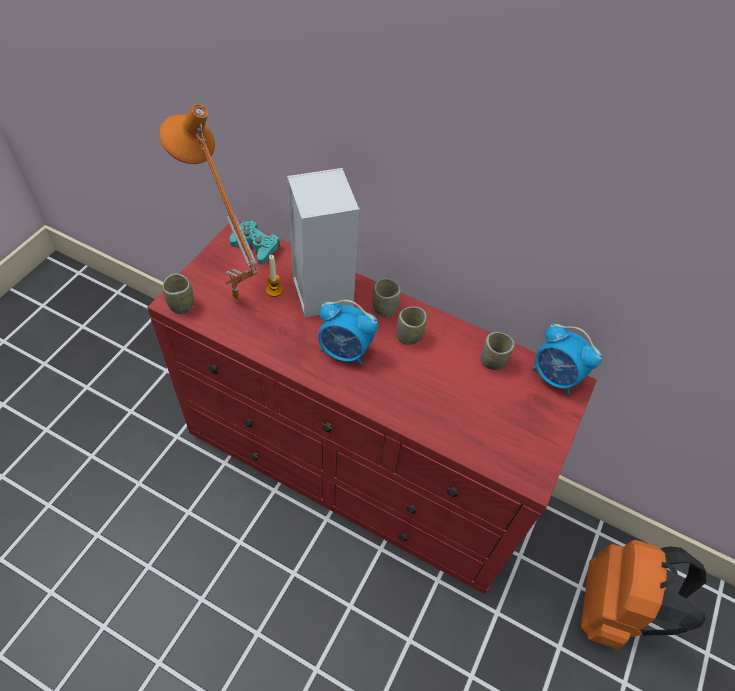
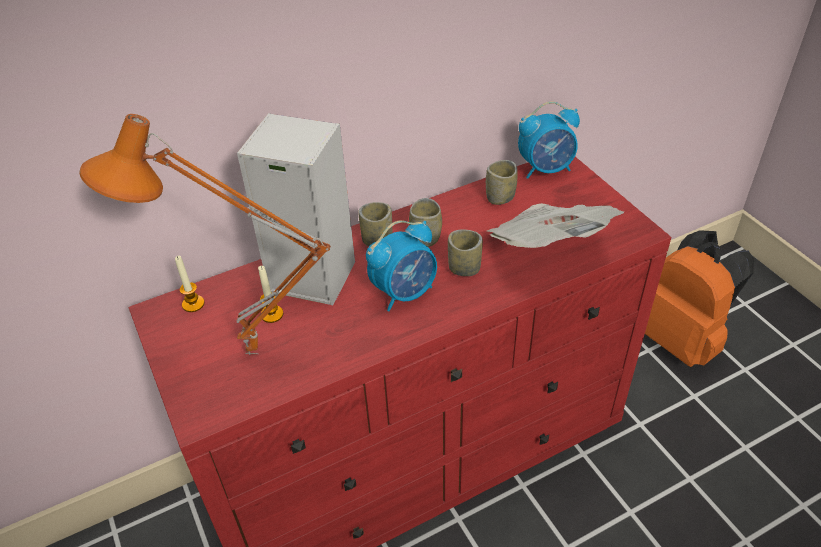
camera: 50 degrees left, 10 degrees down
cup [163,273,194,314] -> cup moved to [448,229,483,276]
turquoise game controller [229,221,280,265] -> candle [175,256,205,312]
none -> newspaper [487,203,624,248]

